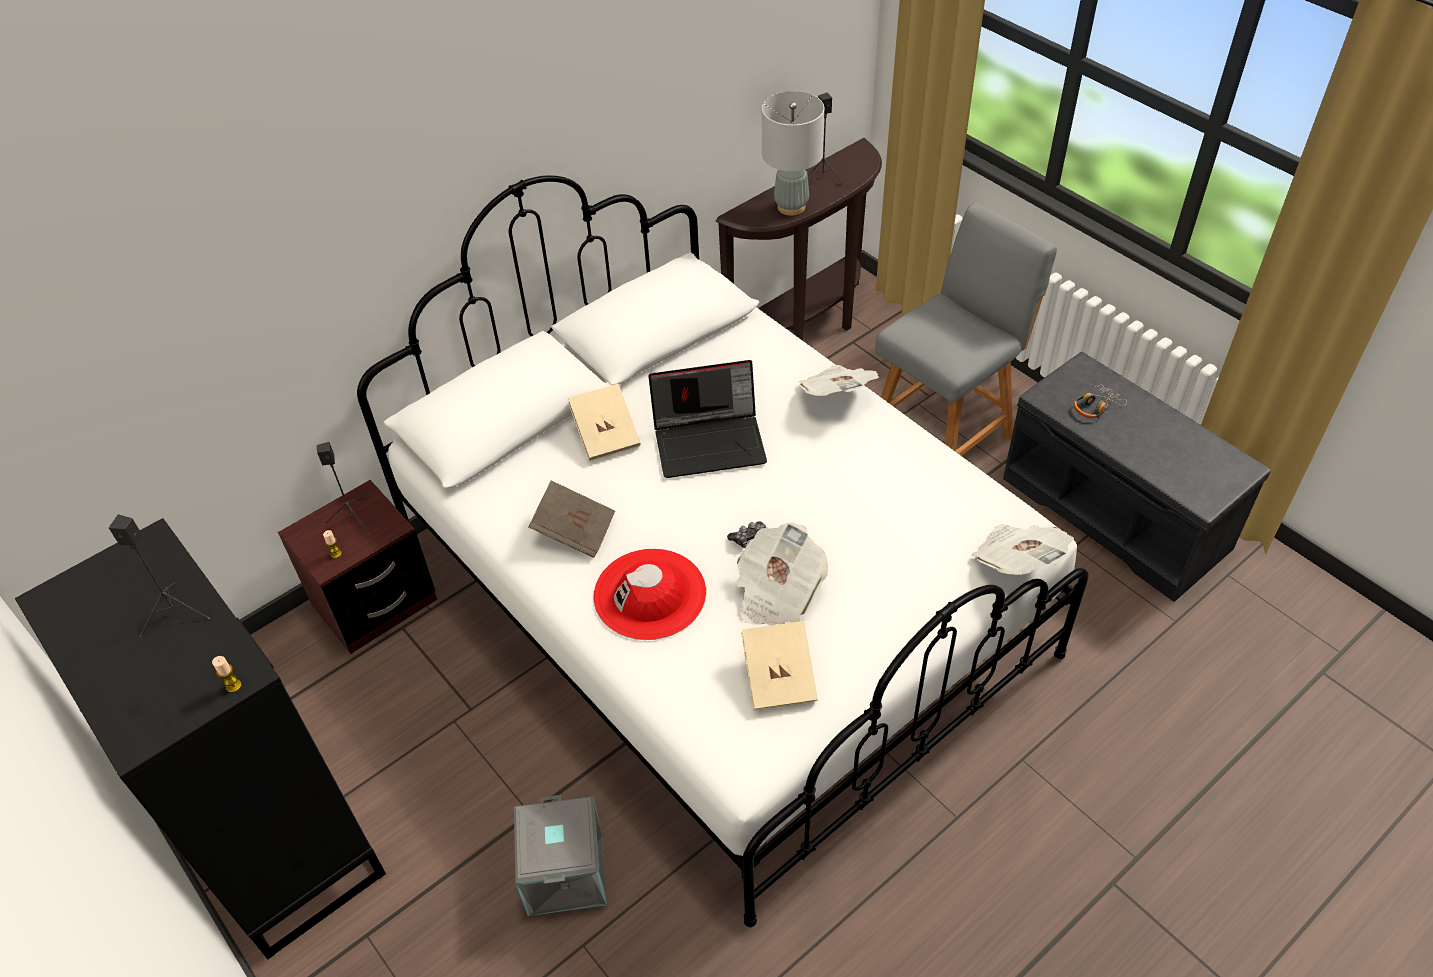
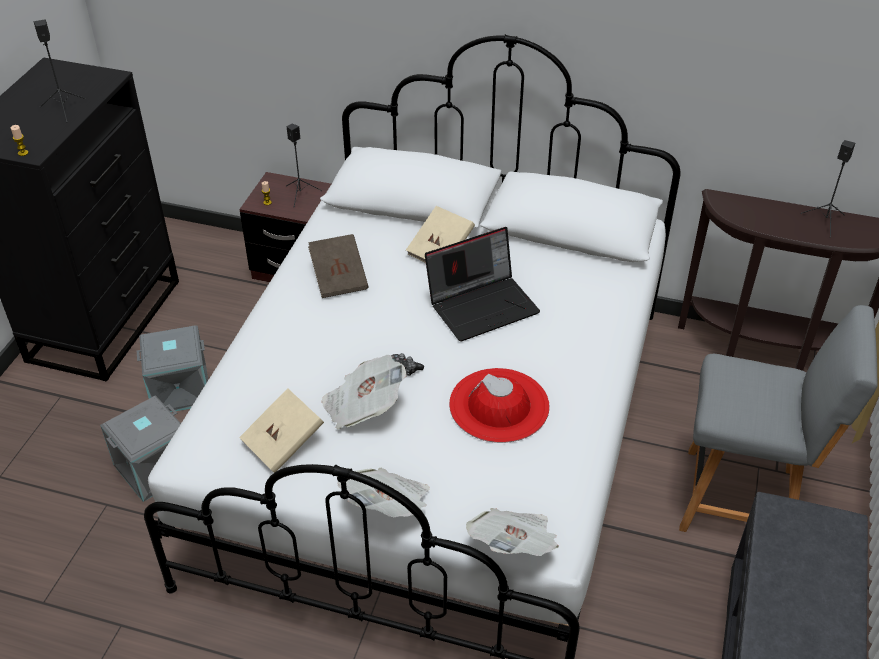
camera: 55 degrees right, 5 degrees down
red hat [593,549,706,640] -> red hat moved to [449,368,550,443]
laptop [648,360,767,478] -> laptop turned 75 degrees counterclockwise [425,227,540,341]
grey table lamp [762,91,824,216] -> none
newspaper [798,365,879,396] -> newspaper moved to [337,468,430,517]
headphones [1074,384,1127,418] -> none
none -> grey storage box [137,325,208,412]

